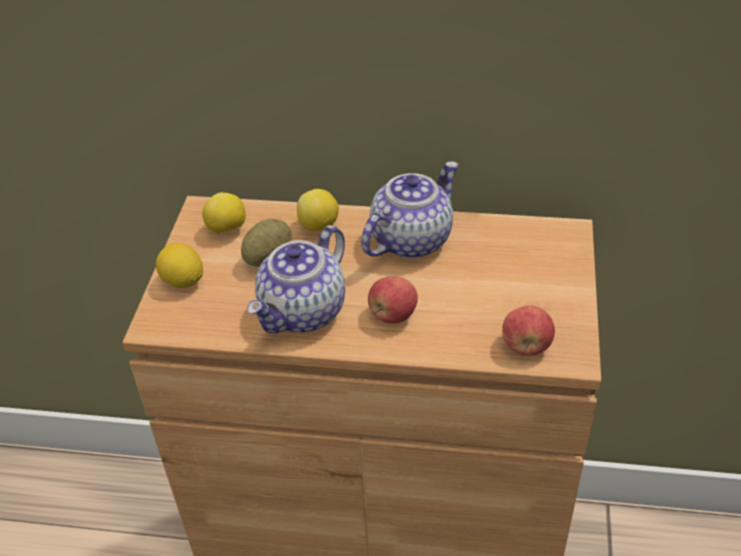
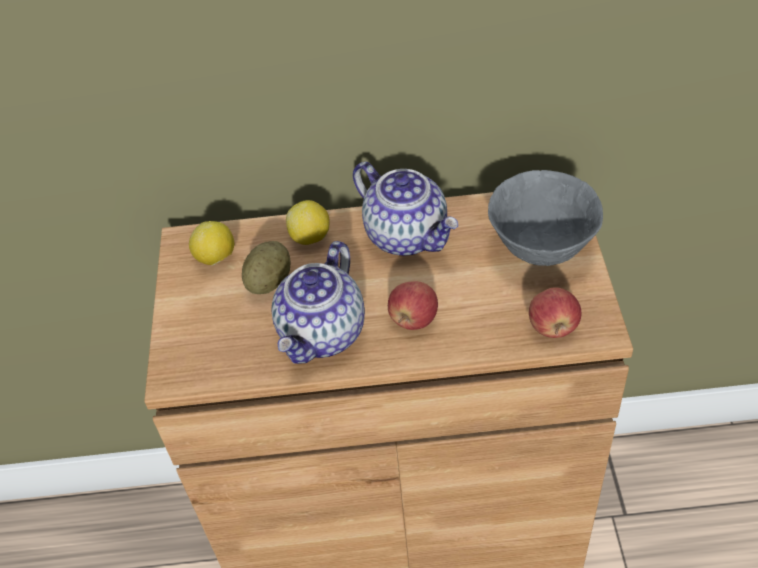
camera: 10 degrees left, 5 degrees up
lemon [156,243,203,288] -> none
teapot [361,161,458,259] -> teapot turned 105 degrees clockwise [353,162,458,256]
none -> grey bowl [488,170,603,266]

